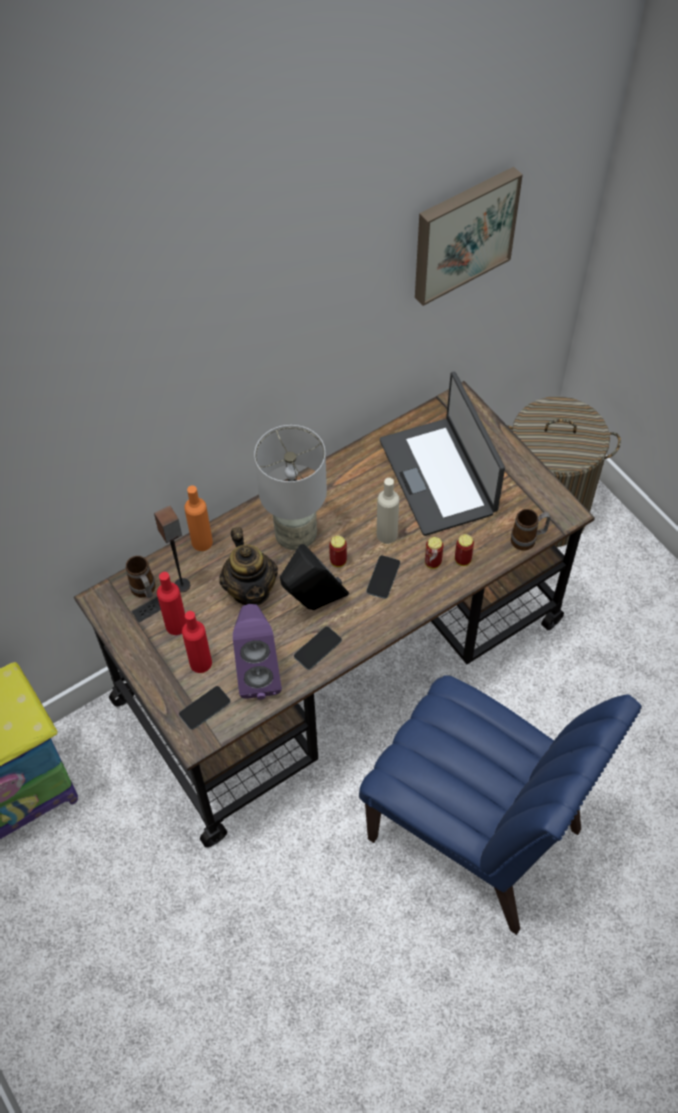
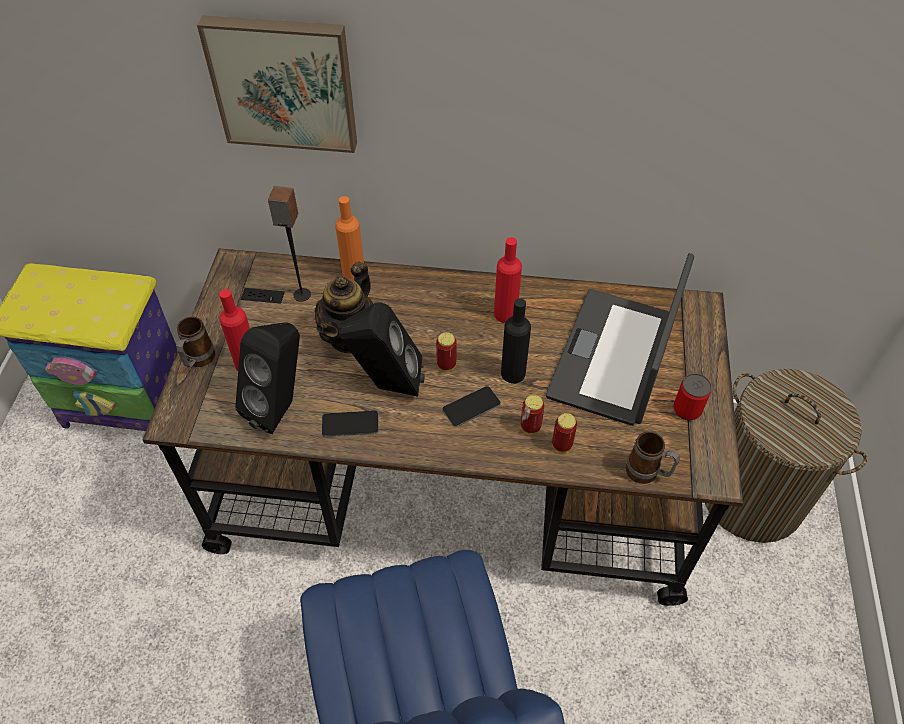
camera: 40 degrees right, 5 degrees down
mug [126,556,156,598] -> mug moved to [177,317,216,367]
red bottle [157,572,186,635] -> red bottle moved to [494,237,522,323]
phone [179,686,230,730] -> none
purple speaker [233,604,282,699] -> black speaker [235,322,300,434]
grey table lamp [254,425,327,550] -> none
beige bottle [377,478,399,544] -> black bottle [501,298,531,383]
picture [415,167,523,306] -> picture moved to [197,15,357,153]
none -> can [673,374,712,420]

